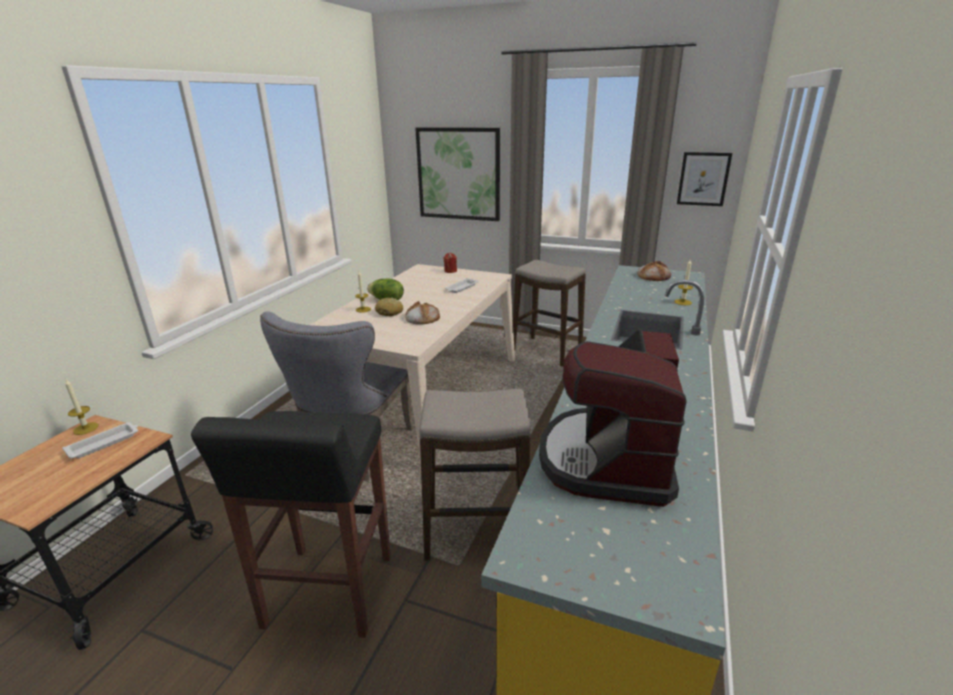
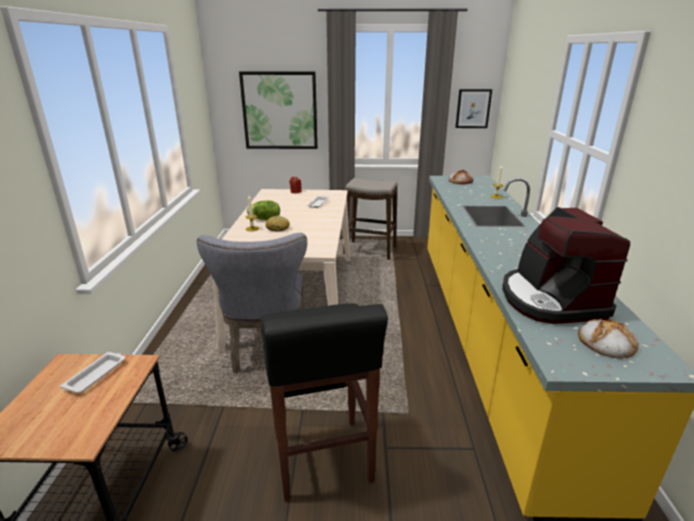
camera: 20 degrees left, 0 degrees up
candle [65,379,99,435] -> none
bread [405,301,440,324] -> bread moved to [578,319,639,359]
stool [419,389,530,561] -> none

